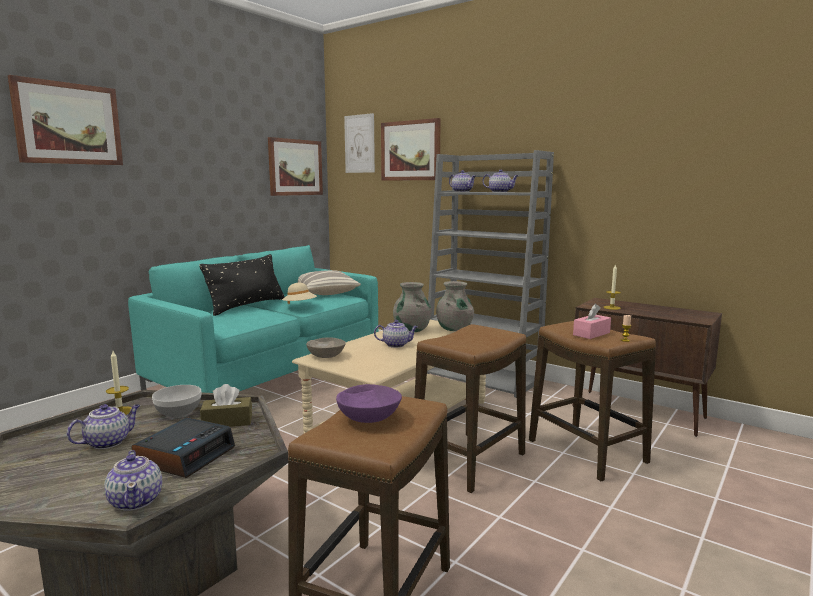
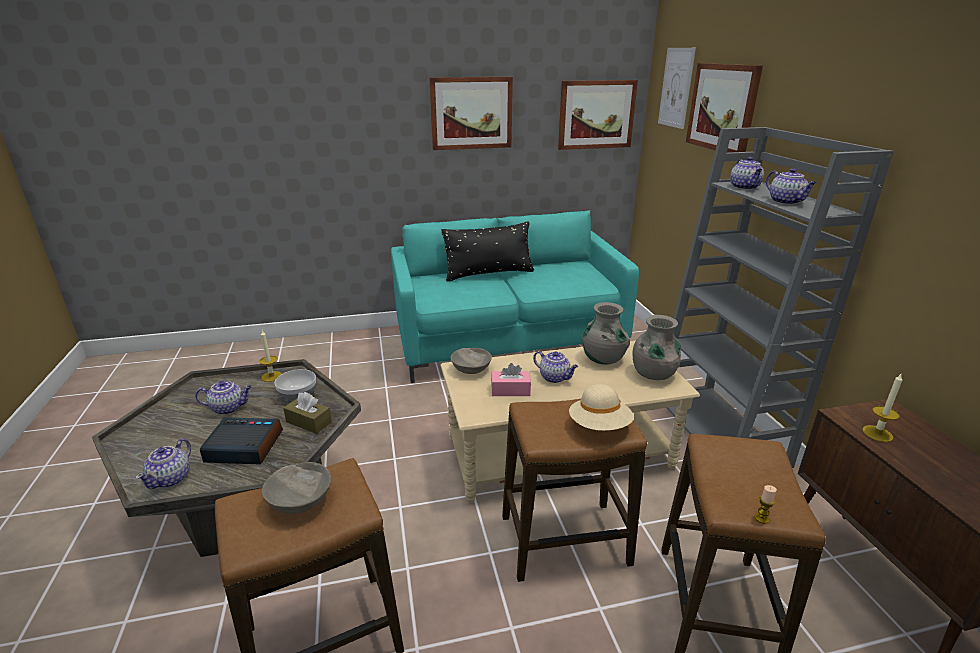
camera: 40 degrees right, 15 degrees up
picture [8,75,123,165] -> picture moved to [429,77,513,150]
alarm clock [131,418,235,478] -> alarm clock turned 150 degrees counterclockwise [200,417,283,464]
beige hat [282,283,317,304] -> beige hat moved to [569,384,634,431]
pillow [298,270,361,295] -> none
purple bowl [336,384,402,423] -> grey bowl [262,462,331,514]
pink tissue box [573,304,611,339] -> pink tissue box moved to [491,363,531,396]

